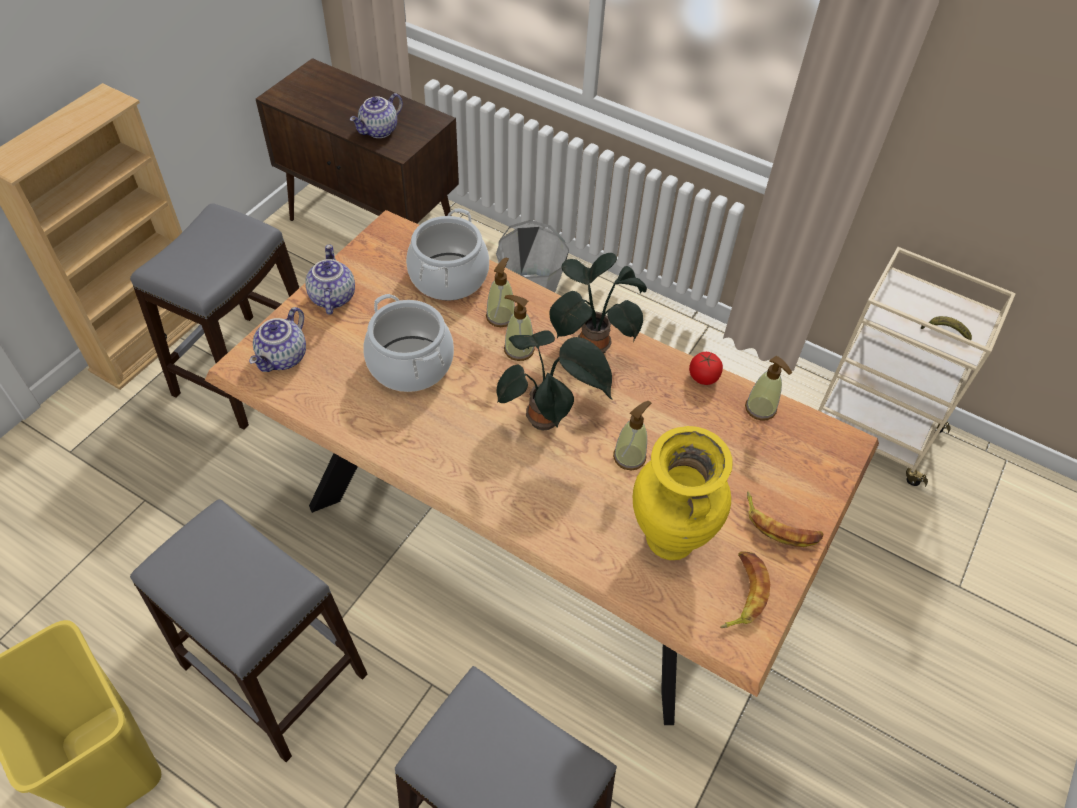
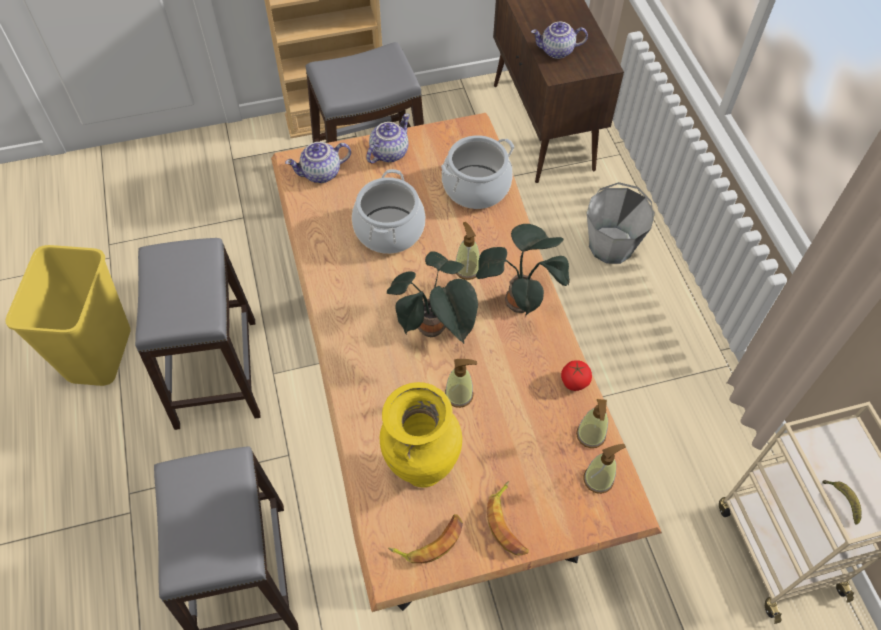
camera: 45 degrees right, 5 degrees up
soap dispenser [486,258,515,327] -> soap dispenser moved to [583,444,626,494]

